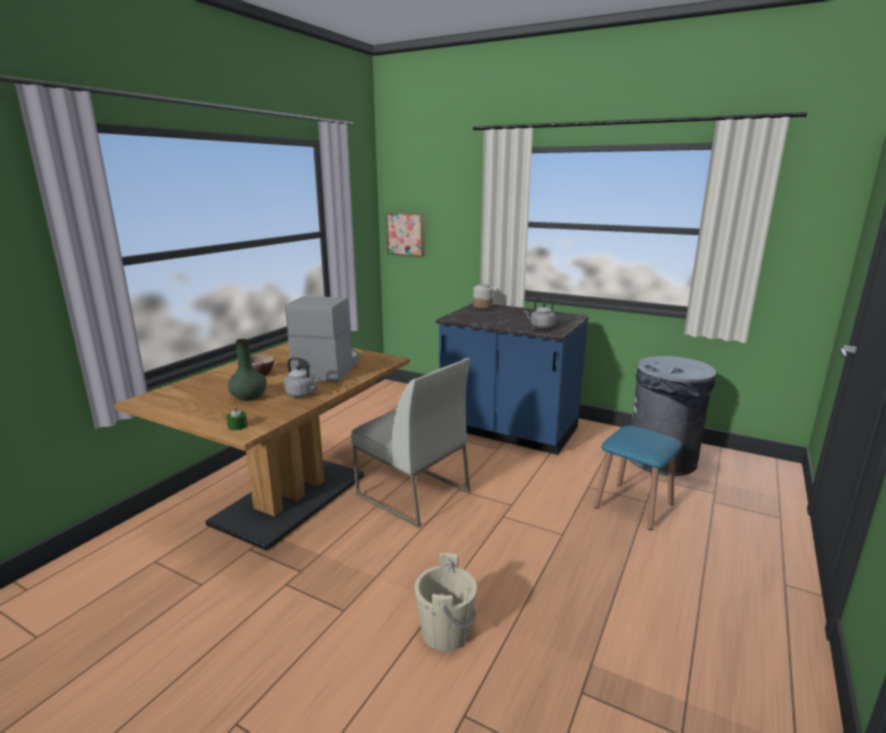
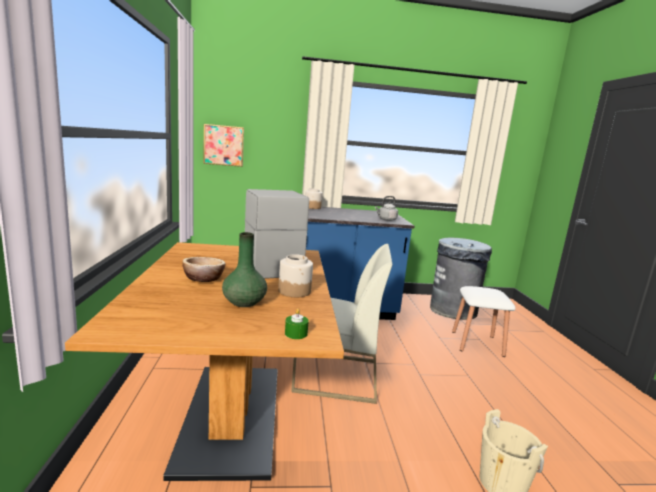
camera: 35 degrees left, 5 degrees down
grey kettle [284,357,320,397] -> jar [278,254,313,297]
blue stool [594,426,682,530] -> white stool [452,286,515,357]

